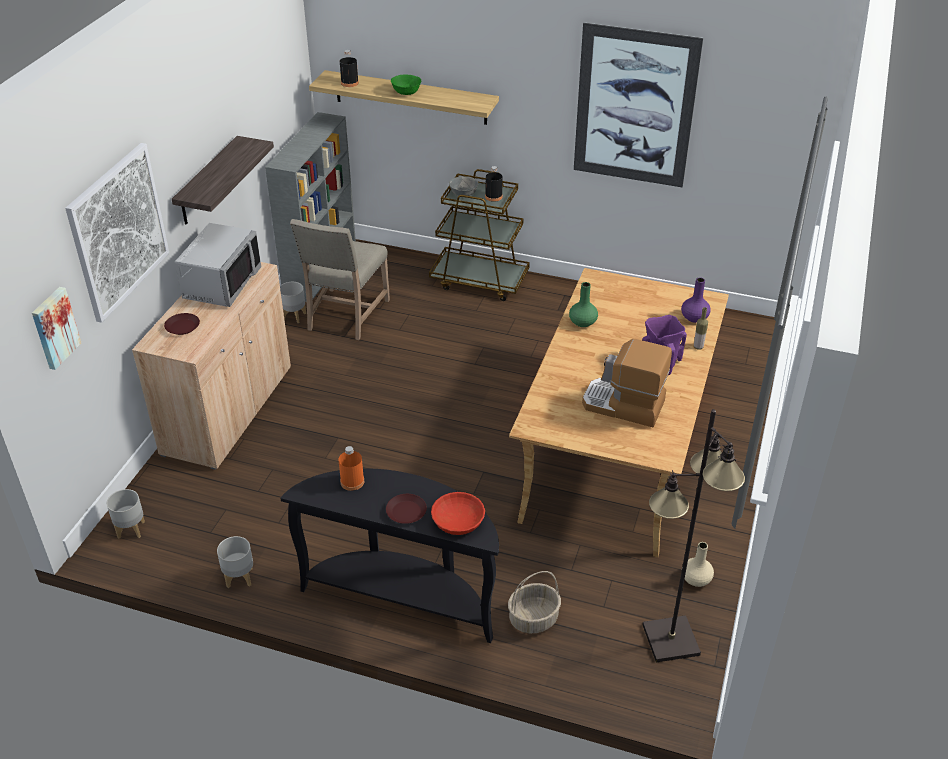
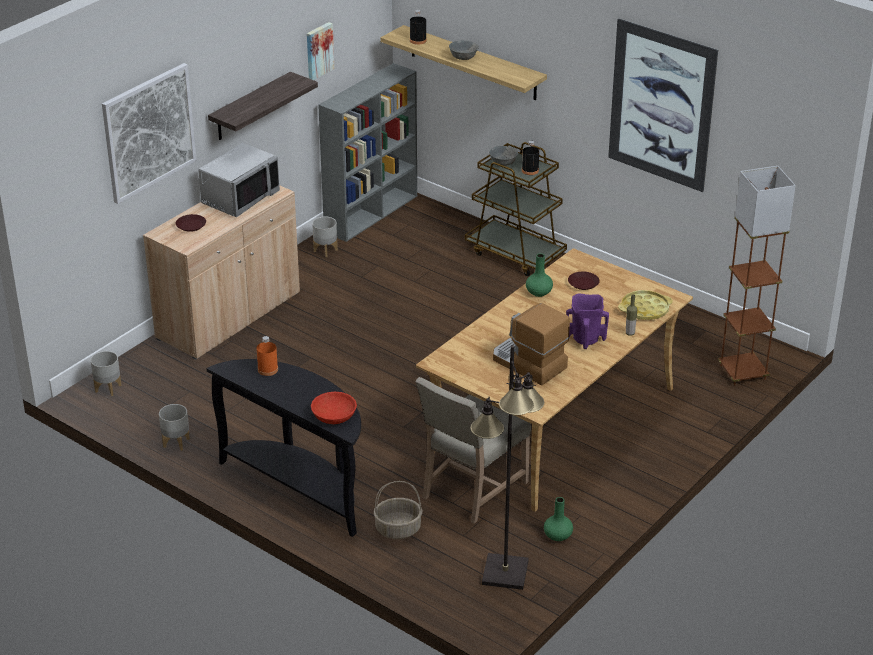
camera: 20 degrees right, 5 degrees down
picture [32,287,81,370] -> picture moved to [307,22,334,80]
beige chair [290,219,390,340] -> beige chair moved to [415,377,531,524]
brown plate [386,494,427,524] -> brown plate moved to [568,272,600,290]
green bowl [391,74,421,95] -> grey bowl [449,40,479,60]
purple vase [681,277,711,323] -> yellow tray [618,290,673,320]
beige vase [682,542,714,587] -> green vase [544,497,573,541]
none -> brown floor lamp [718,166,796,385]

